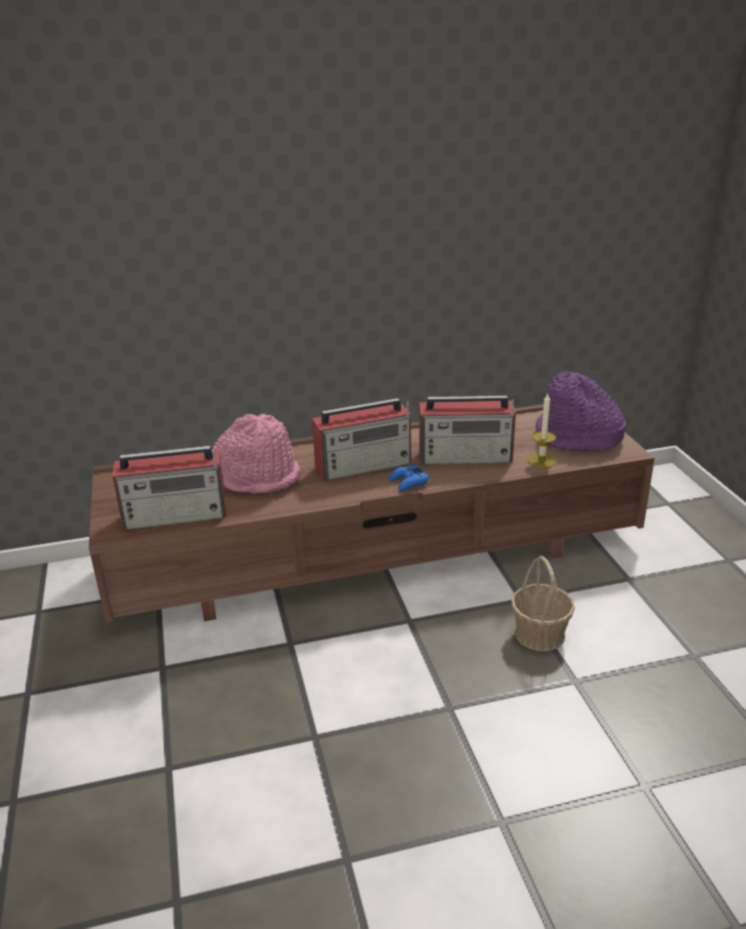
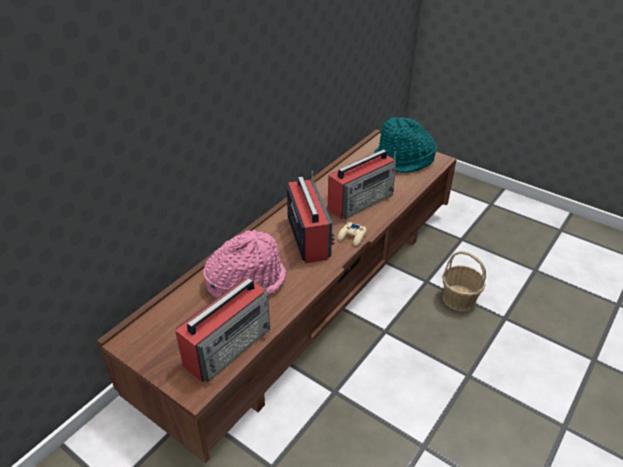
camera: 40 degrees left, 10 degrees up
radio [312,398,411,480] -> radio turned 45 degrees counterclockwise [287,171,335,263]
blue game controller [389,463,429,491] -> beige game controller [338,222,367,246]
candle [528,393,556,468] -> none
purple hat [535,371,626,452] -> turquoise hat [374,117,437,173]

